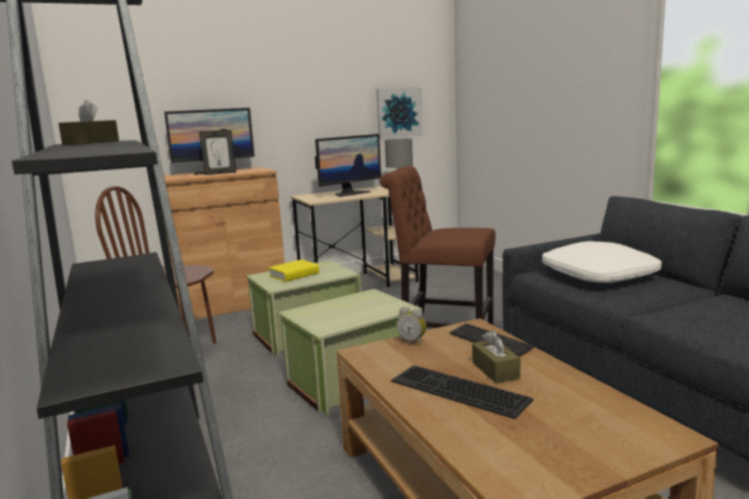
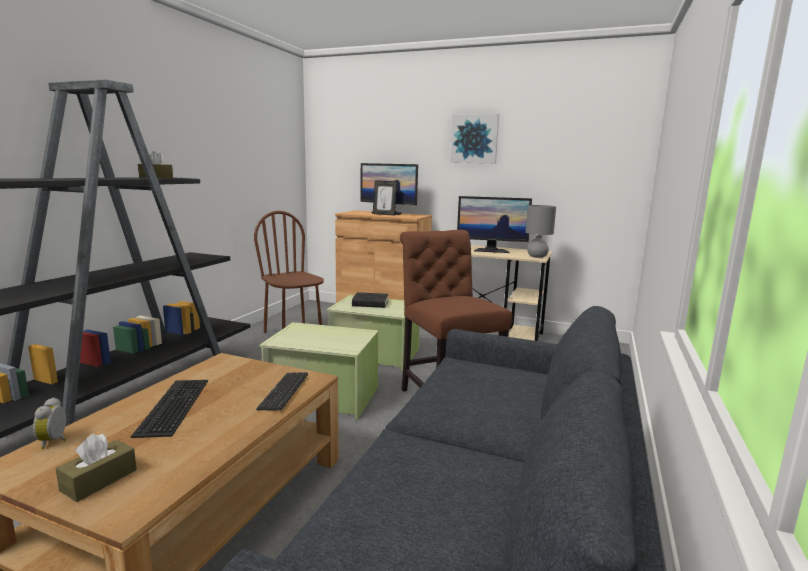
camera: 45 degrees right, 0 degrees up
yellow book [269,259,319,282] -> black book [352,292,388,308]
picture [376,87,422,138] -> picture moved to [450,114,499,163]
alarm clock [397,307,426,345] -> alarm clock moved to [33,397,66,449]
brown tissue box [472,330,520,383] -> brown tissue box moved to [55,433,137,502]
white pillow [542,241,662,283] -> none

